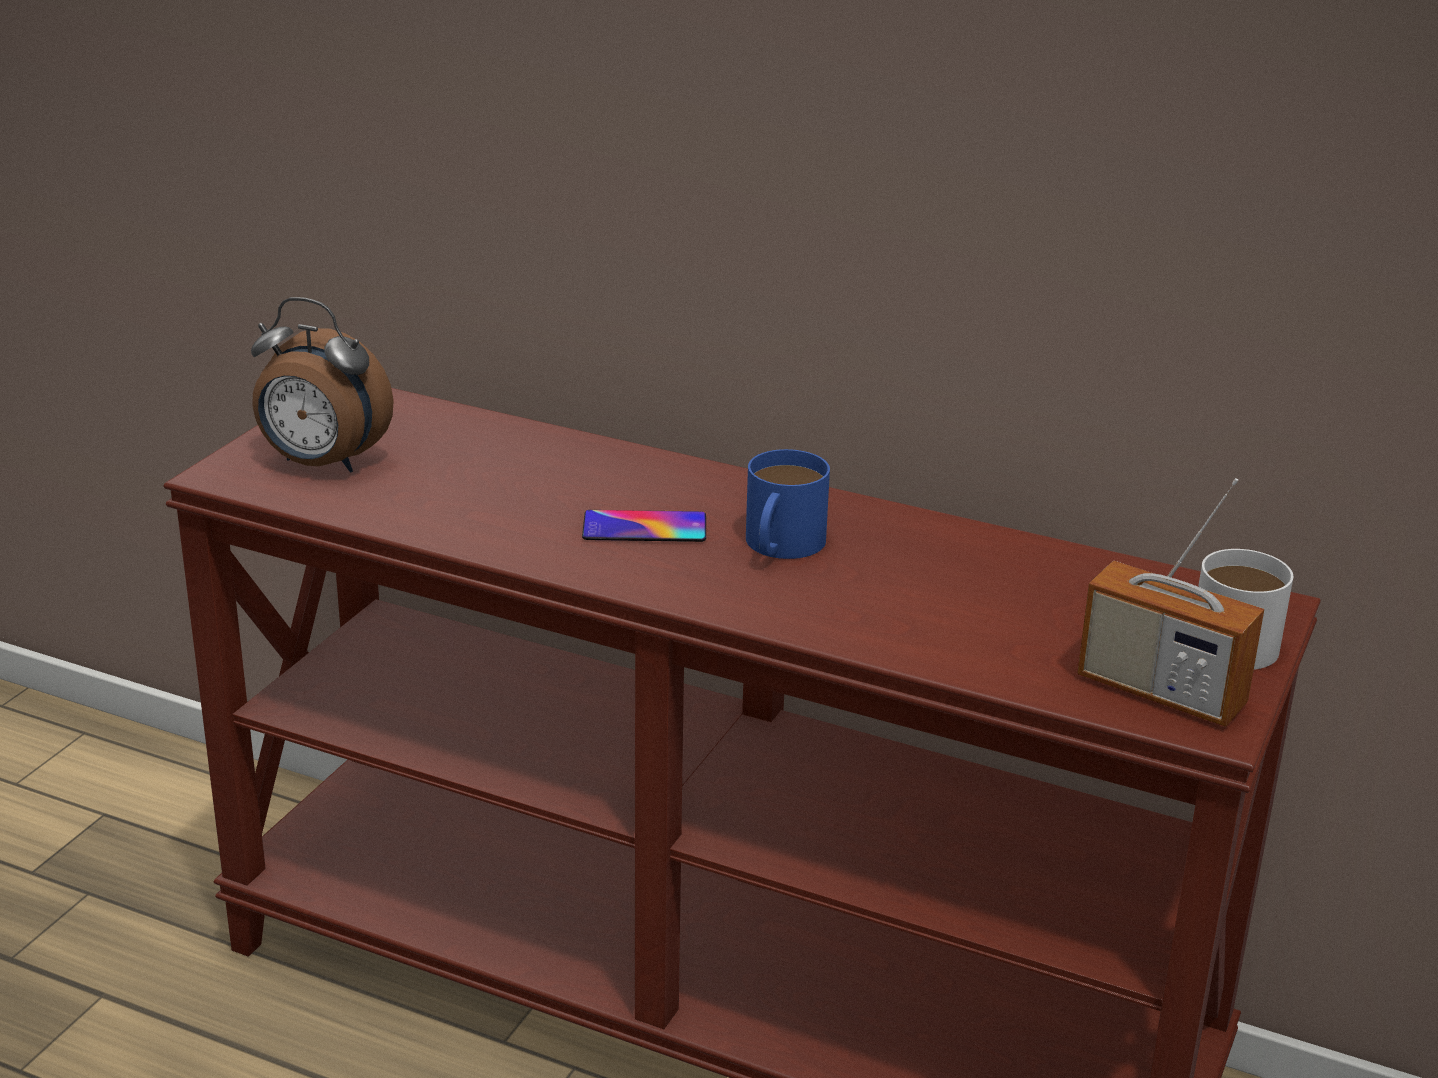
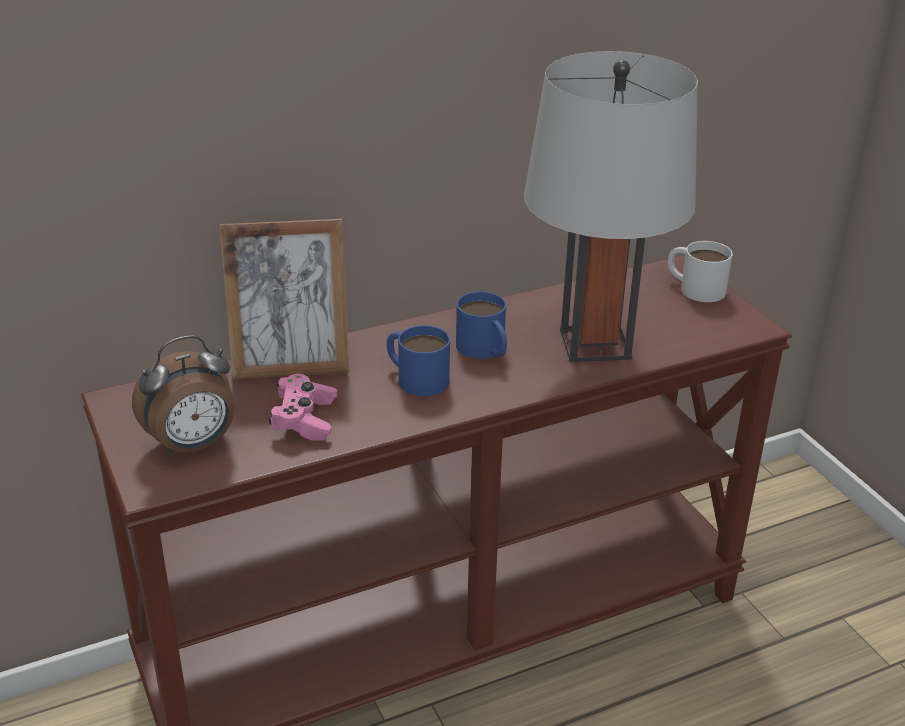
camera: 50 degrees left, 5 degrees up
phone [582,510,706,542] -> blue mug [387,325,450,396]
radio [1077,478,1264,727] -> none
none -> picture frame [219,219,349,379]
none -> pink game controller [268,374,337,441]
none -> grey table lamp [524,51,698,362]

